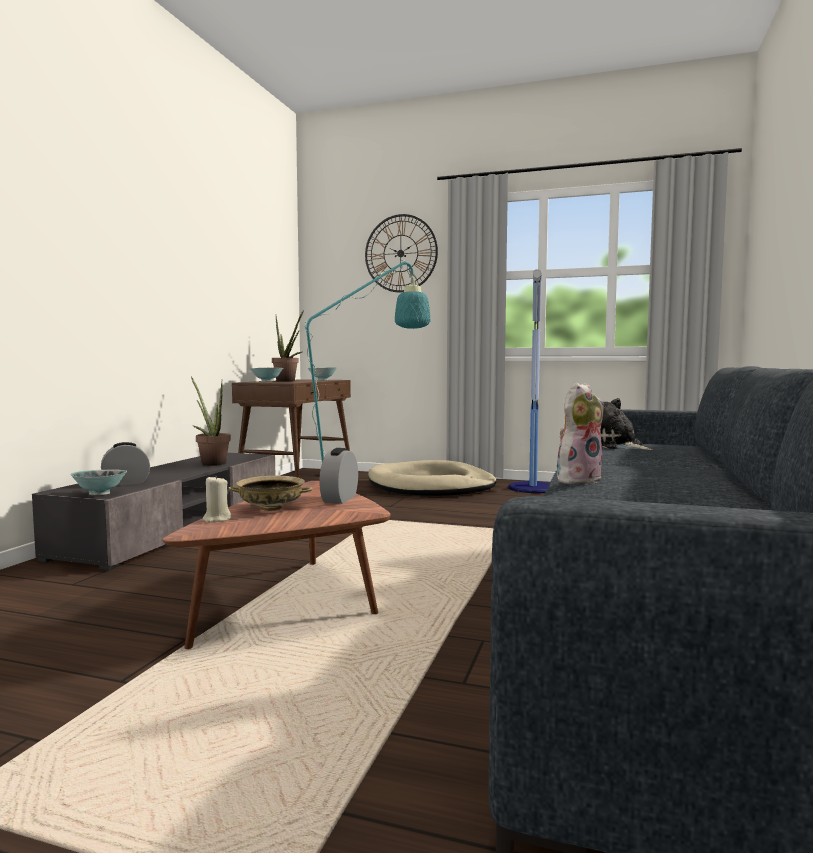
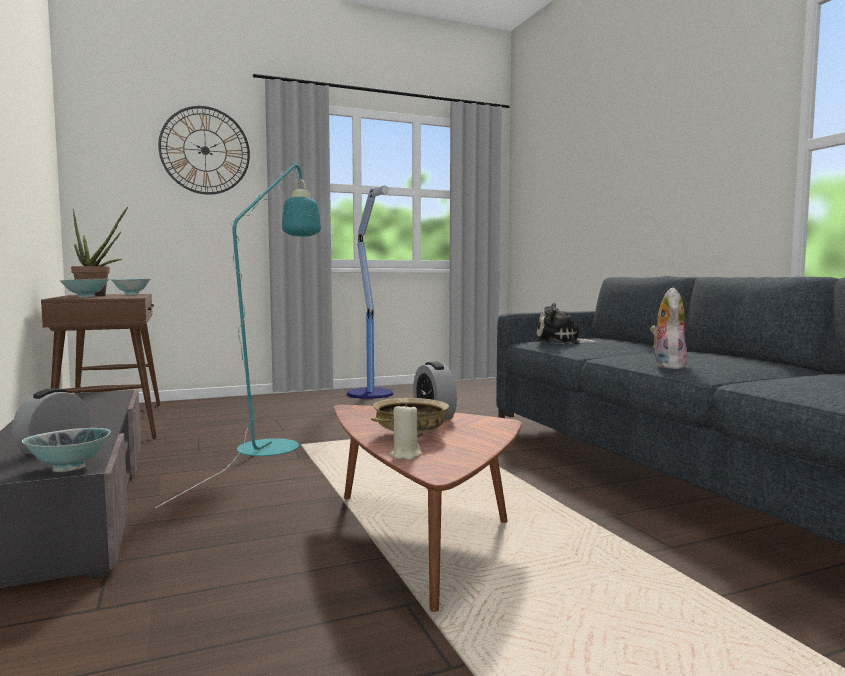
camera: 40 degrees left, 0 degrees up
potted plant [191,376,231,466] -> none
beige dog bed [368,460,497,496] -> none

